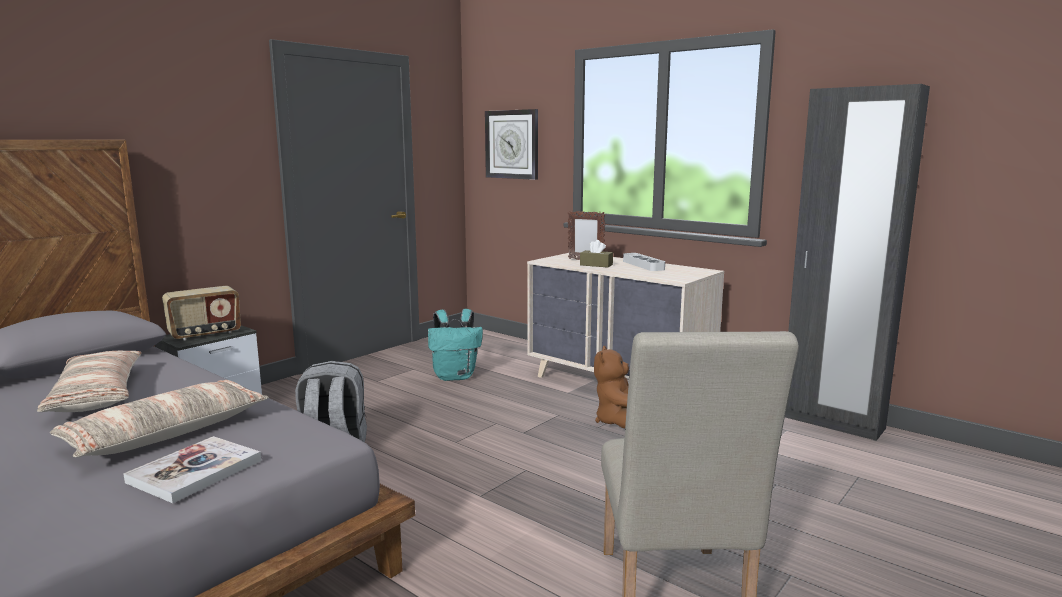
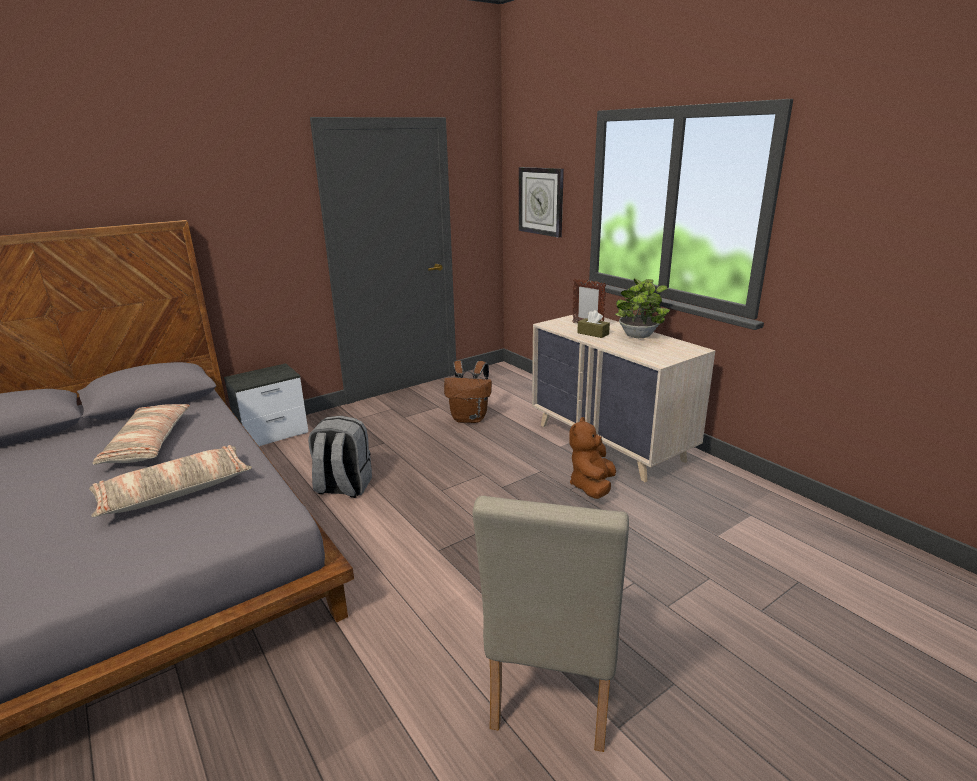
camera: 15 degrees right, 10 degrees up
book [123,436,261,503] -> none
radio [162,286,241,340] -> none
turquoise backpack [428,309,483,381] -> brown backpack [444,361,492,423]
grey tray [623,253,665,271] -> potted plant [615,278,670,338]
black wardrobe [785,84,930,441] -> none

